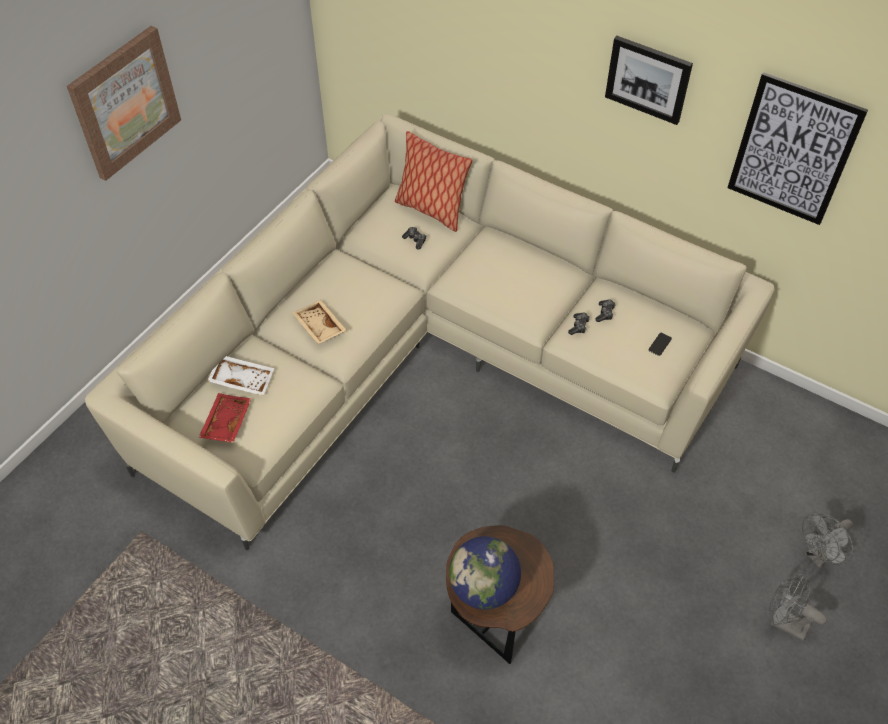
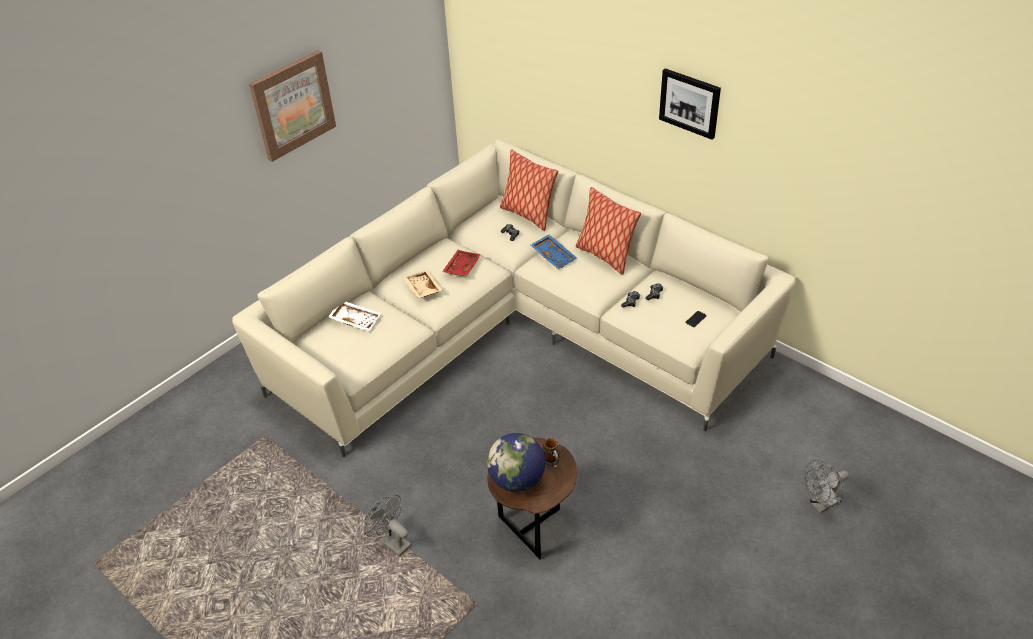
camera: 10 degrees right, 10 degrees down
red tray [199,393,251,443] -> red tray moved to [442,250,481,276]
picture [728,72,868,225] -> none
grey fan [769,573,827,641] -> grey fan moved to [364,495,411,557]
none -> blue tray [531,234,577,269]
none -> mug [543,438,560,468]
none -> pillow [576,187,641,275]

